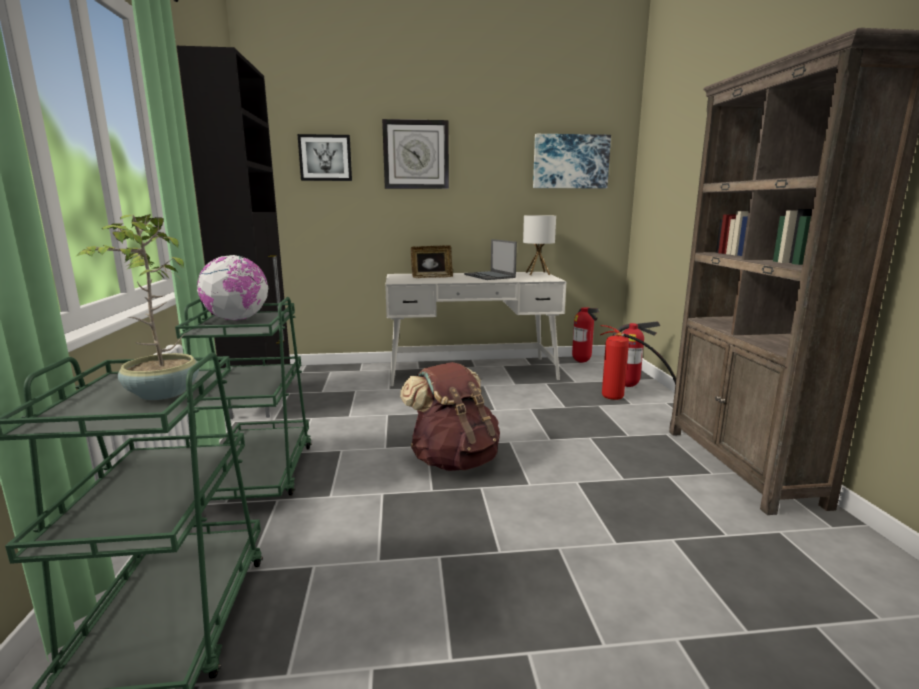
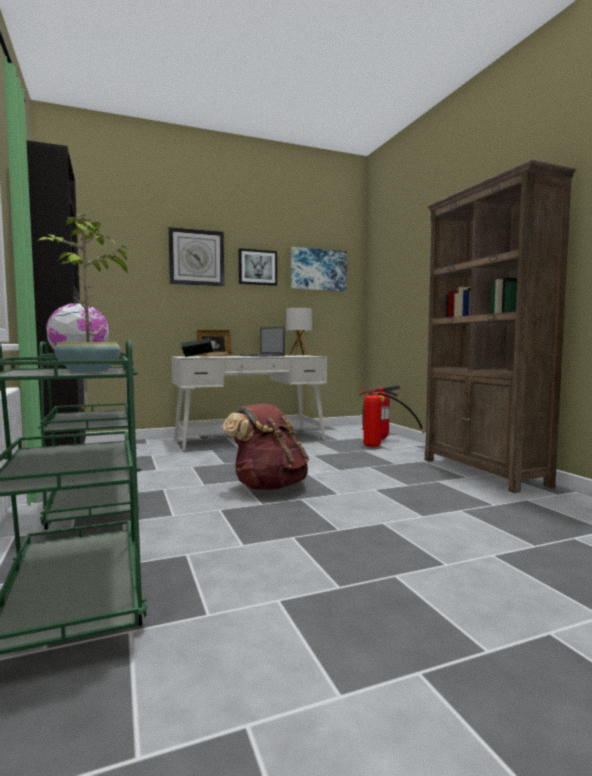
camera: 15 degrees left, 10 degrees down
picture [297,134,352,181] -> picture moved to [239,248,277,286]
fire extinguisher [572,307,599,363] -> none
none -> book [181,338,214,357]

